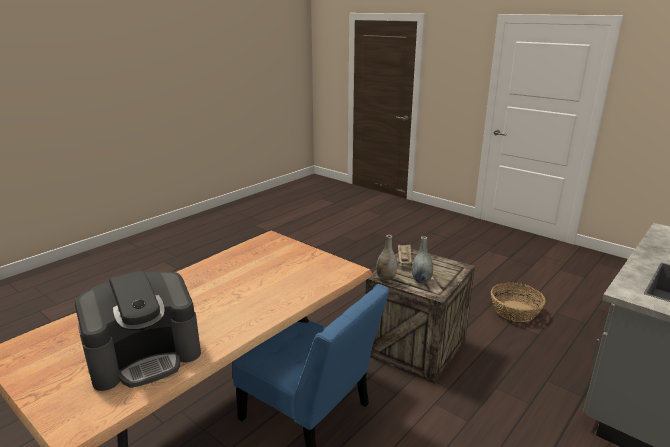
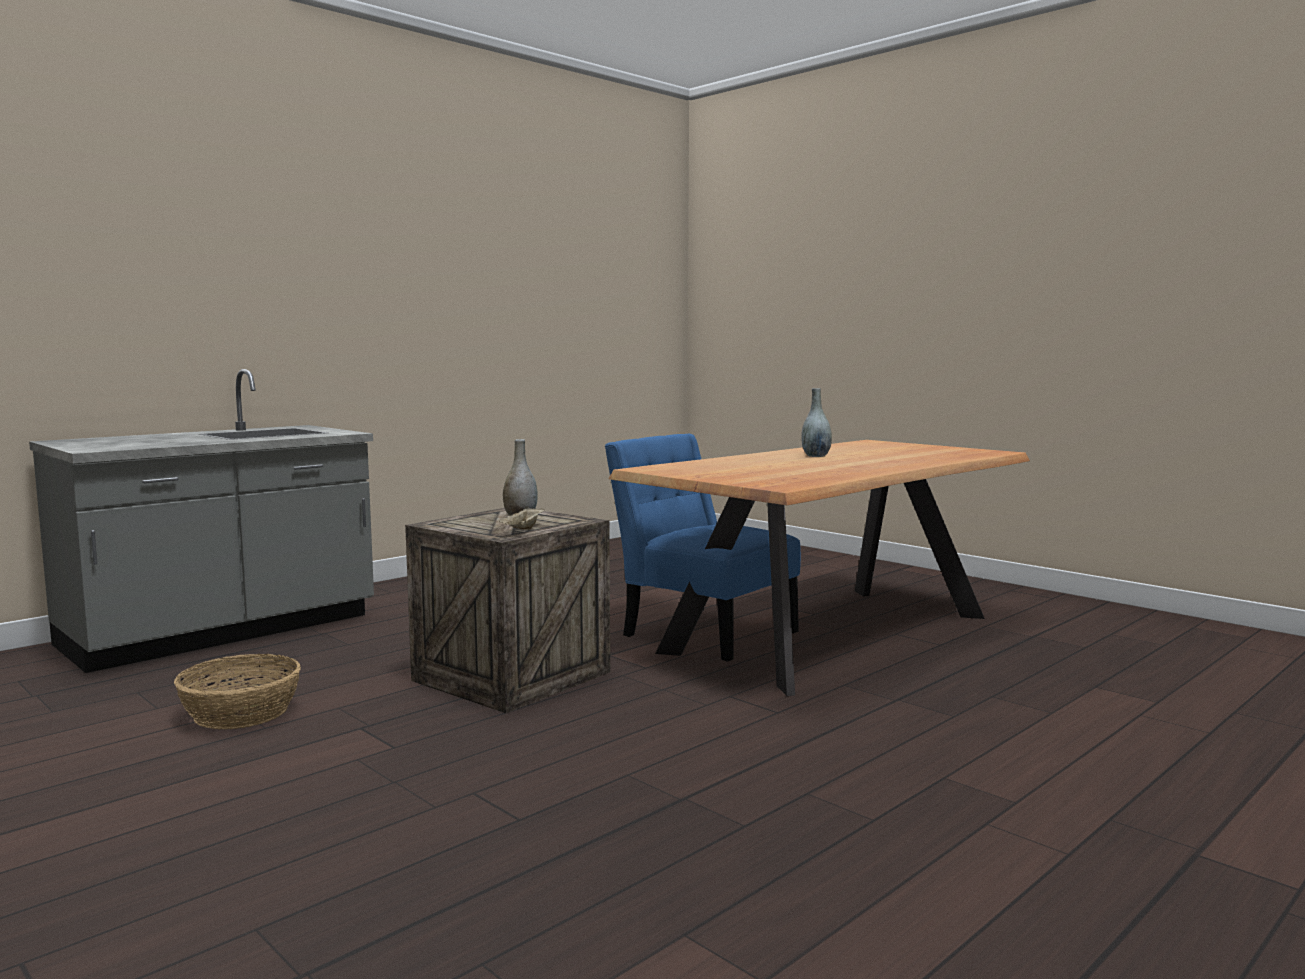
camera: 175 degrees left, 15 degrees down
coffee machine [75,271,201,391] -> none
grey vase [376,235,397,281] -> grey vase moved to [801,388,832,457]

